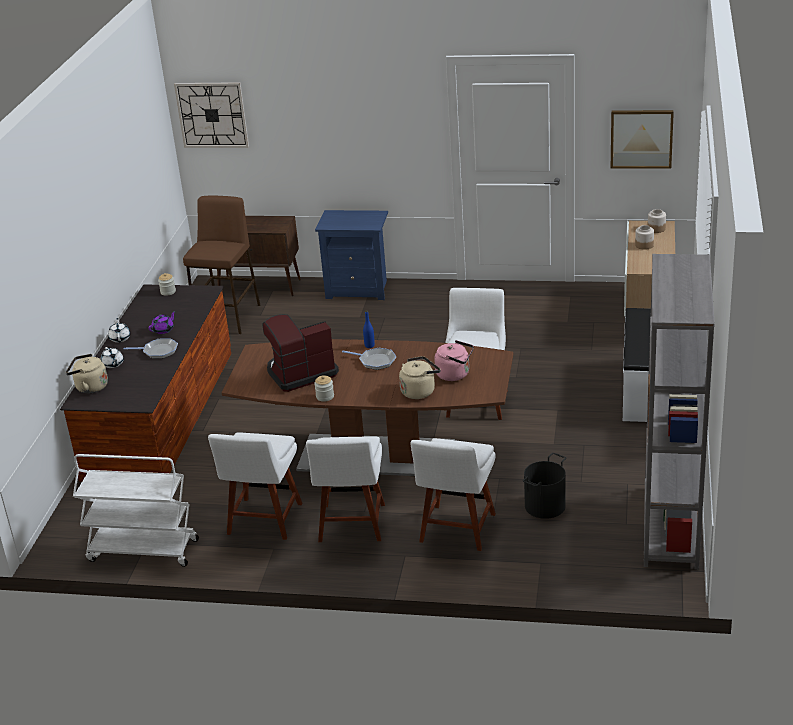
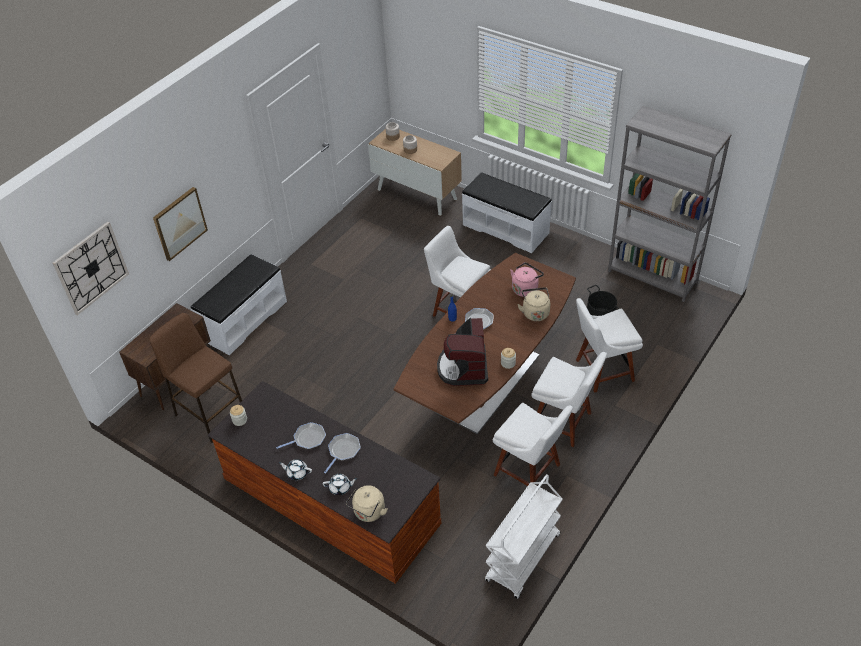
camera: 65 degrees left, 15 degrees up
purple teapot [148,311,175,334] -> frying pan [276,422,326,449]
blue nightstand [315,210,388,300] -> white bench [191,254,287,355]
white chair [410,438,496,551] -> white chair turned 120 degrees clockwise [576,298,643,393]
picture [611,110,674,169] -> picture moved to [153,187,208,261]

